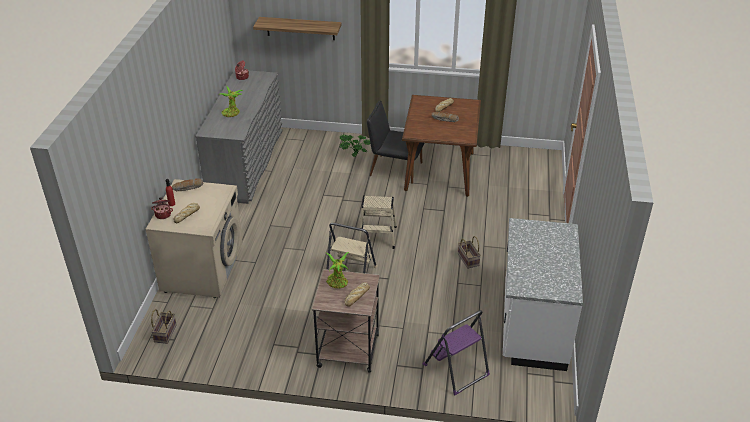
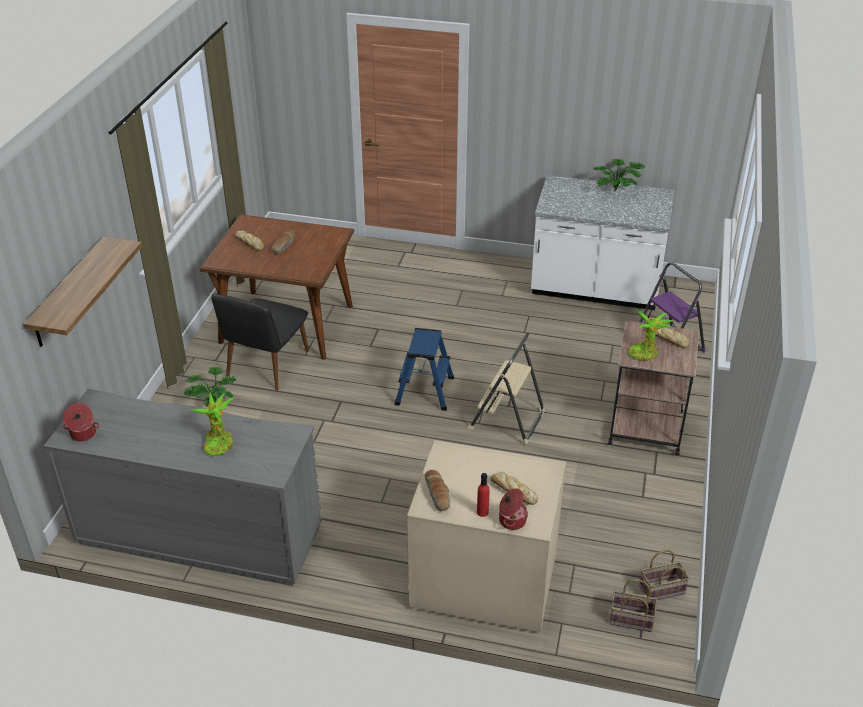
camera: 85 degrees left, 0 degrees up
beige step ladder [359,195,397,249] -> blue step ladder [394,328,454,411]
basket [458,236,481,269] -> basket moved to [639,550,689,600]
none -> potted plant [593,159,645,191]

